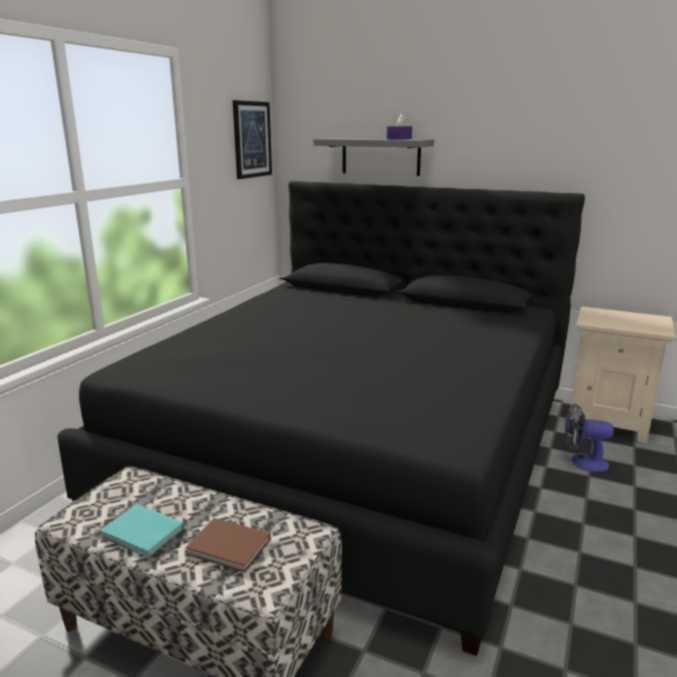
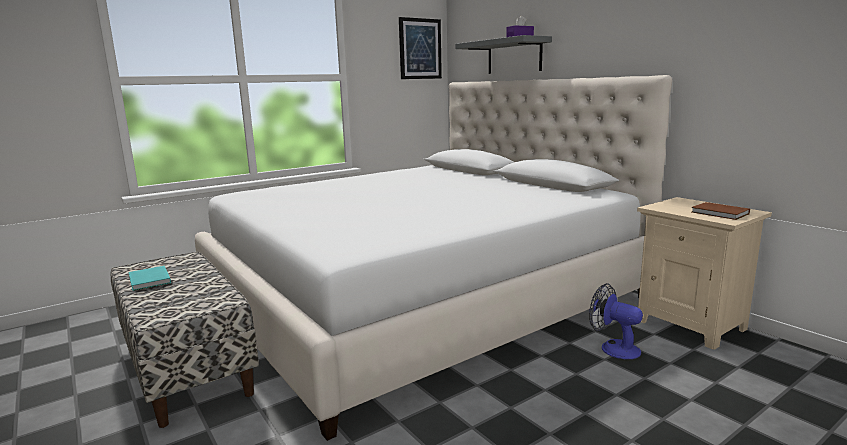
camera: 30 degrees right, 5 degrees down
black bed [57,181,585,656] -> white bed [195,75,672,441]
brown book [185,518,270,572] -> brown book moved to [691,202,750,220]

